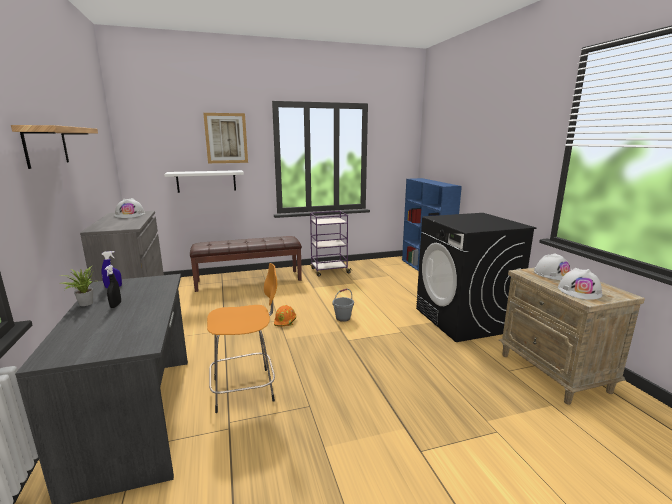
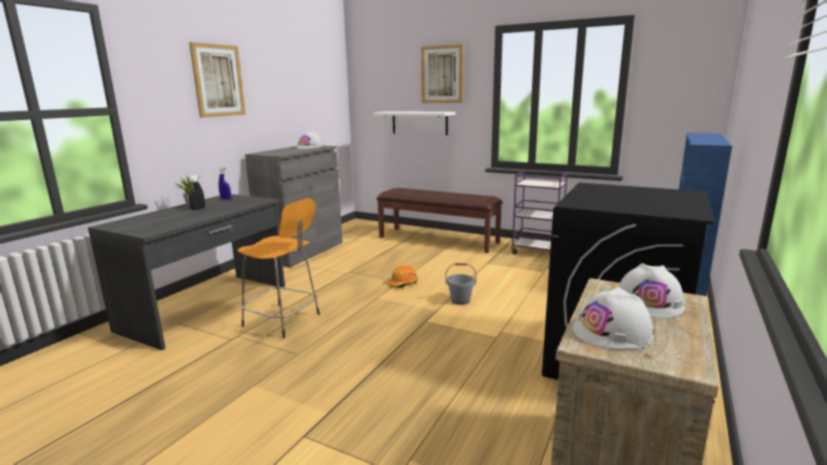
camera: 45 degrees right, 0 degrees up
shelf [11,125,98,169] -> picture [189,42,246,118]

